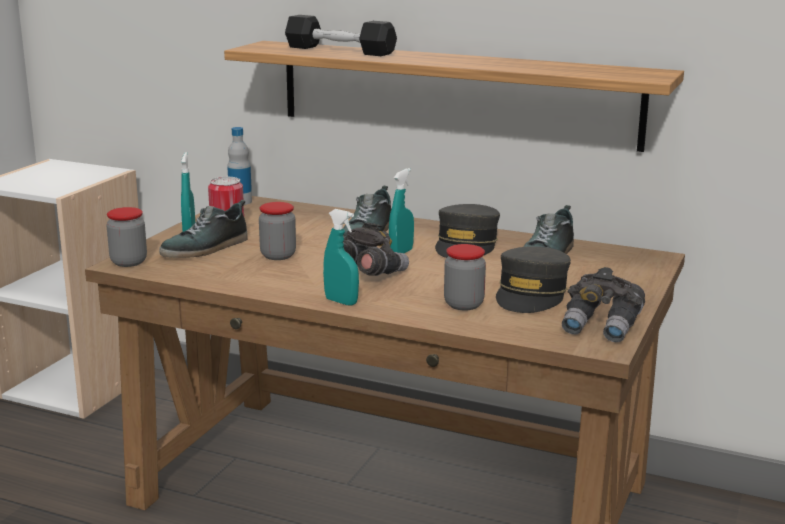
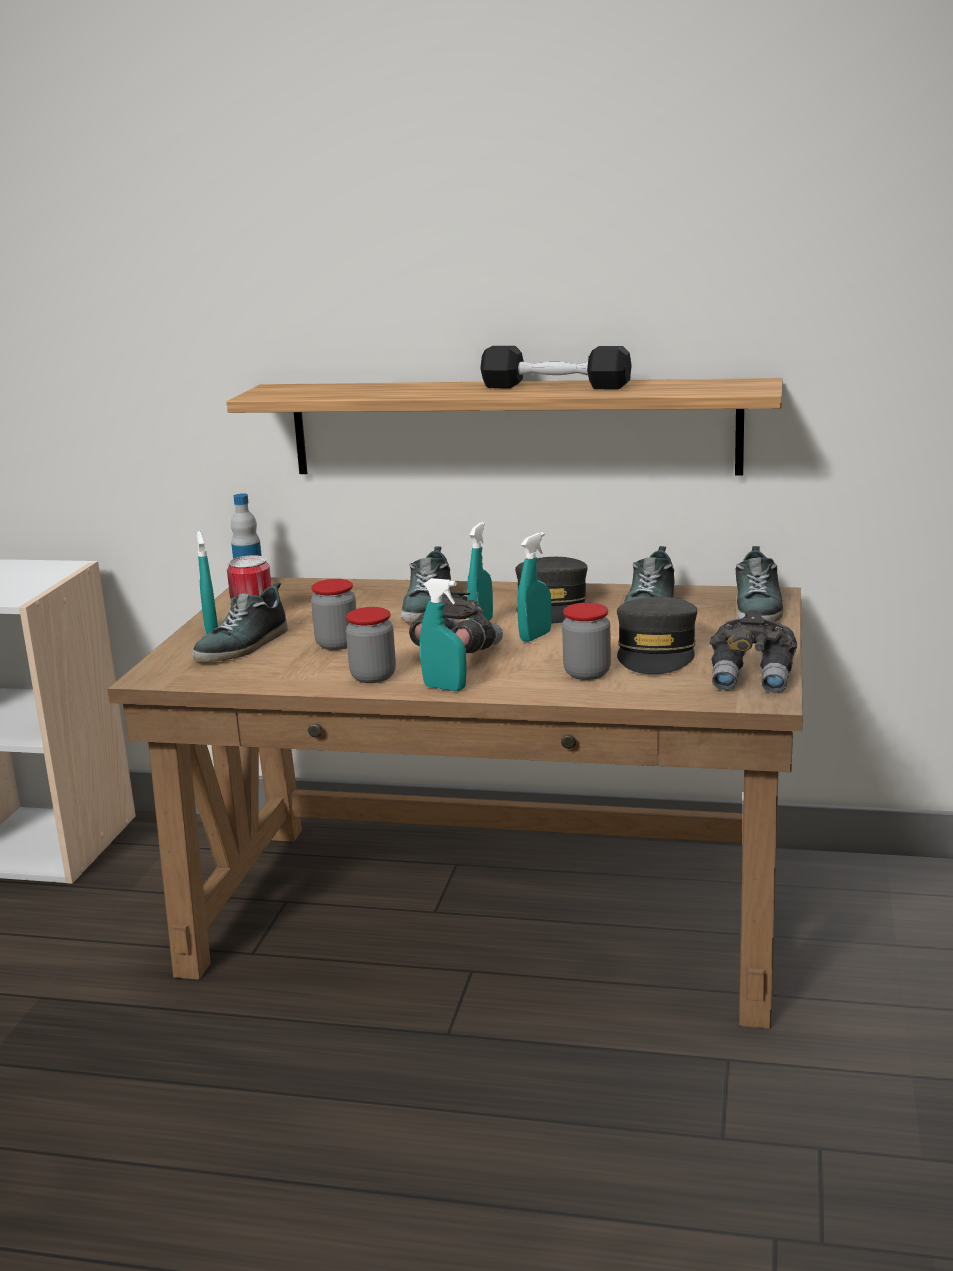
camera: 10 degrees left, 0 degrees up
jar [106,207,147,267] -> jar moved to [346,607,396,683]
black dumbbell [285,15,397,56] -> black dumbbell moved to [480,346,632,390]
none -> turquoise spray bottle [517,532,552,642]
none -> shoe [735,546,783,622]

